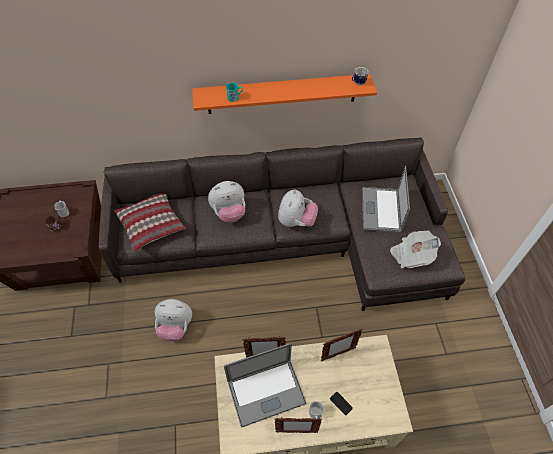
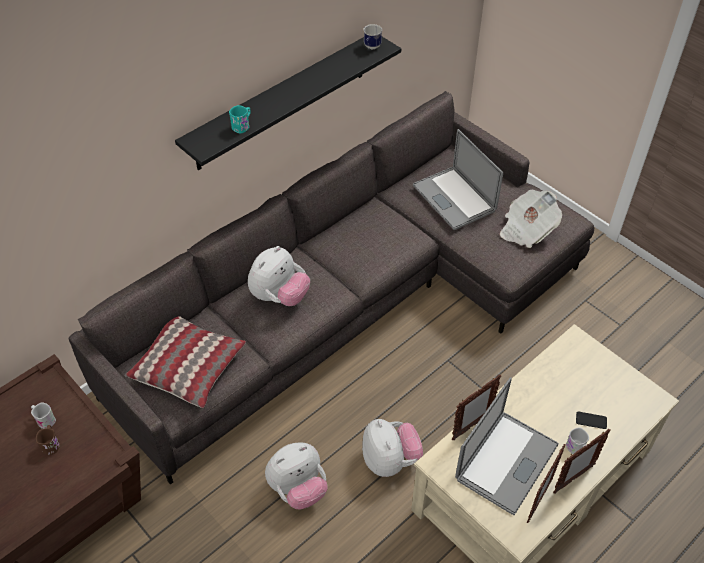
camera: 35 degrees left, 5 degrees down
orange shelf [192,74,377,114] -> black shelf [175,37,401,170]
plush toy [278,189,318,227] -> plush toy moved to [362,419,423,477]
picture frame [321,329,363,361] -> picture frame moved to [527,444,566,523]

